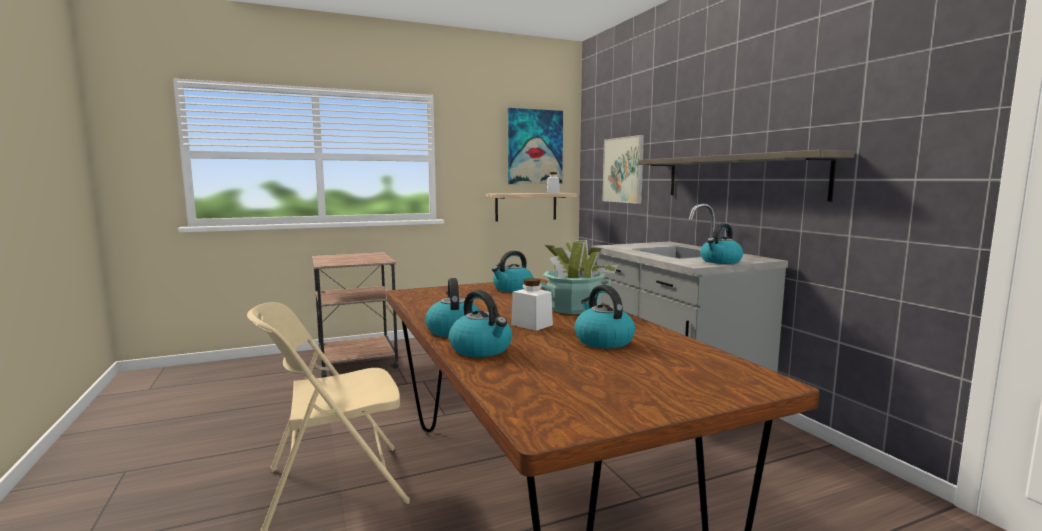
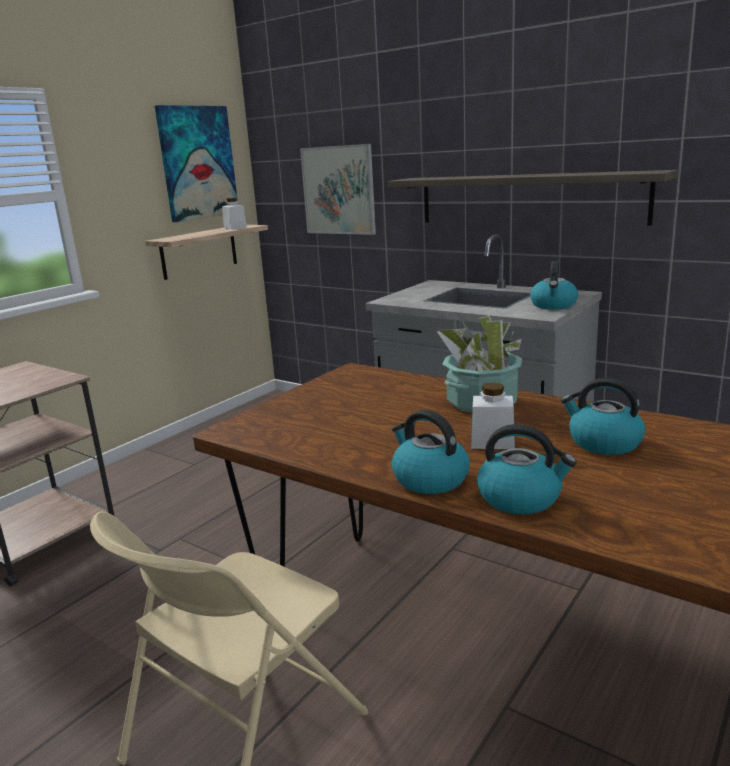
camera: 30 degrees left, 10 degrees up
kettle [492,251,533,292] -> none

